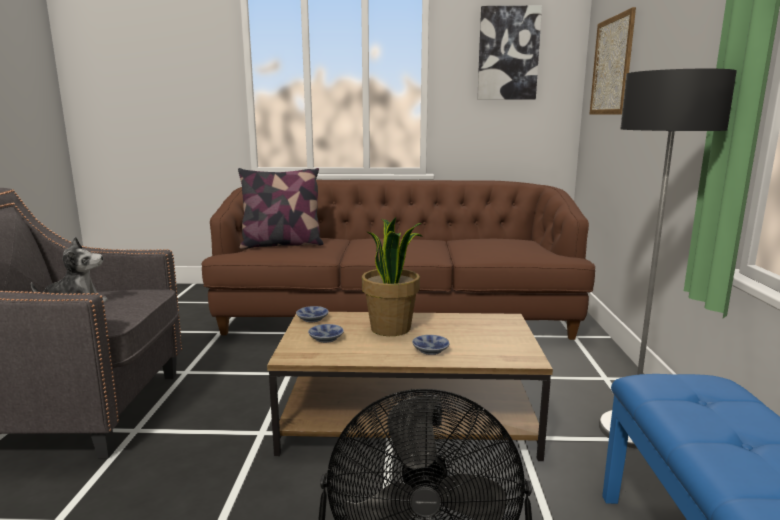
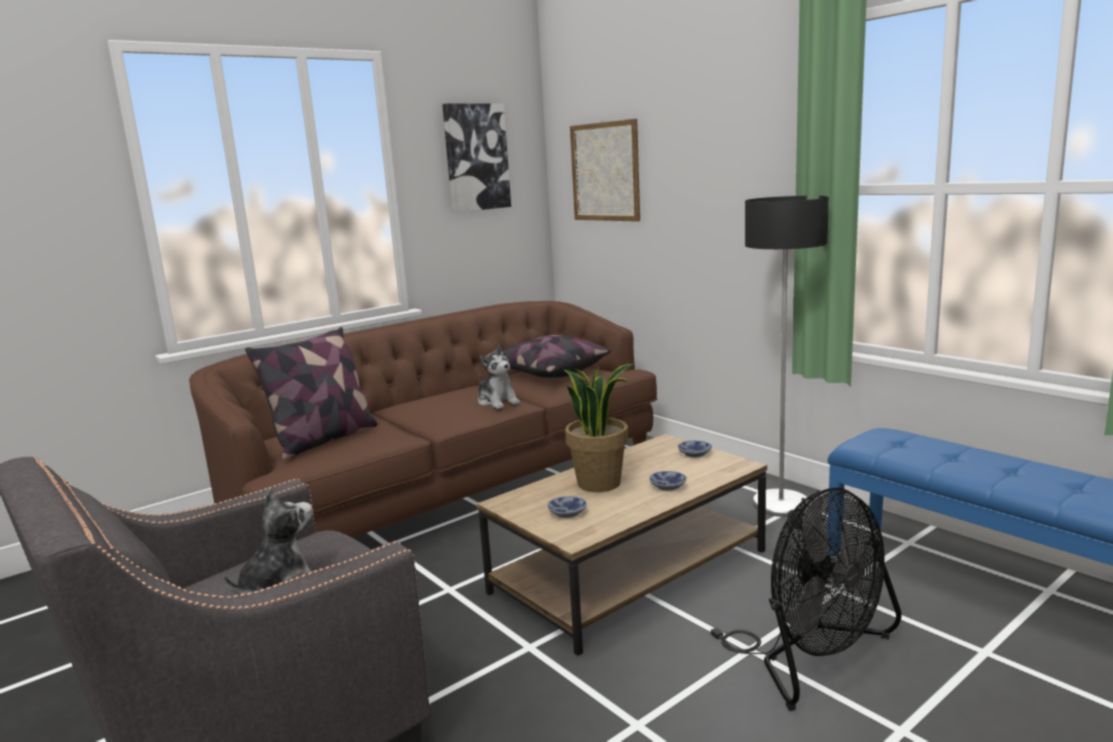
camera: 40 degrees left, 0 degrees up
bowl [296,306,329,322] -> bowl moved to [678,441,712,458]
none -> plush toy [478,344,520,409]
none -> pillow [504,335,611,378]

